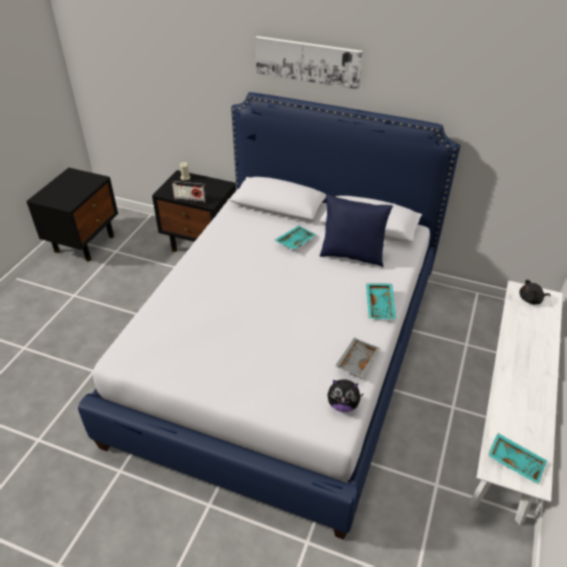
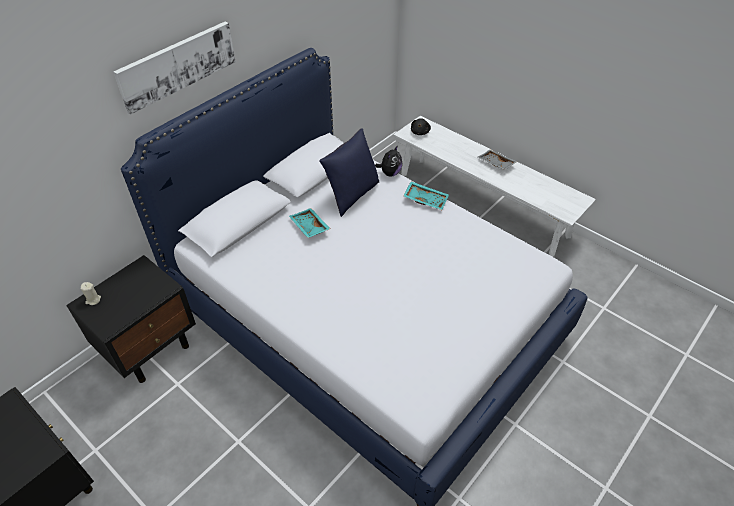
camera: 70 degrees left, 5 degrees up
radio [172,181,207,203] -> none
plush toy [327,379,364,412] -> plush toy moved to [375,145,402,176]
grey tray [335,338,380,378] -> grey tray moved to [478,149,518,170]
turquoise tray [488,433,547,484] -> none

